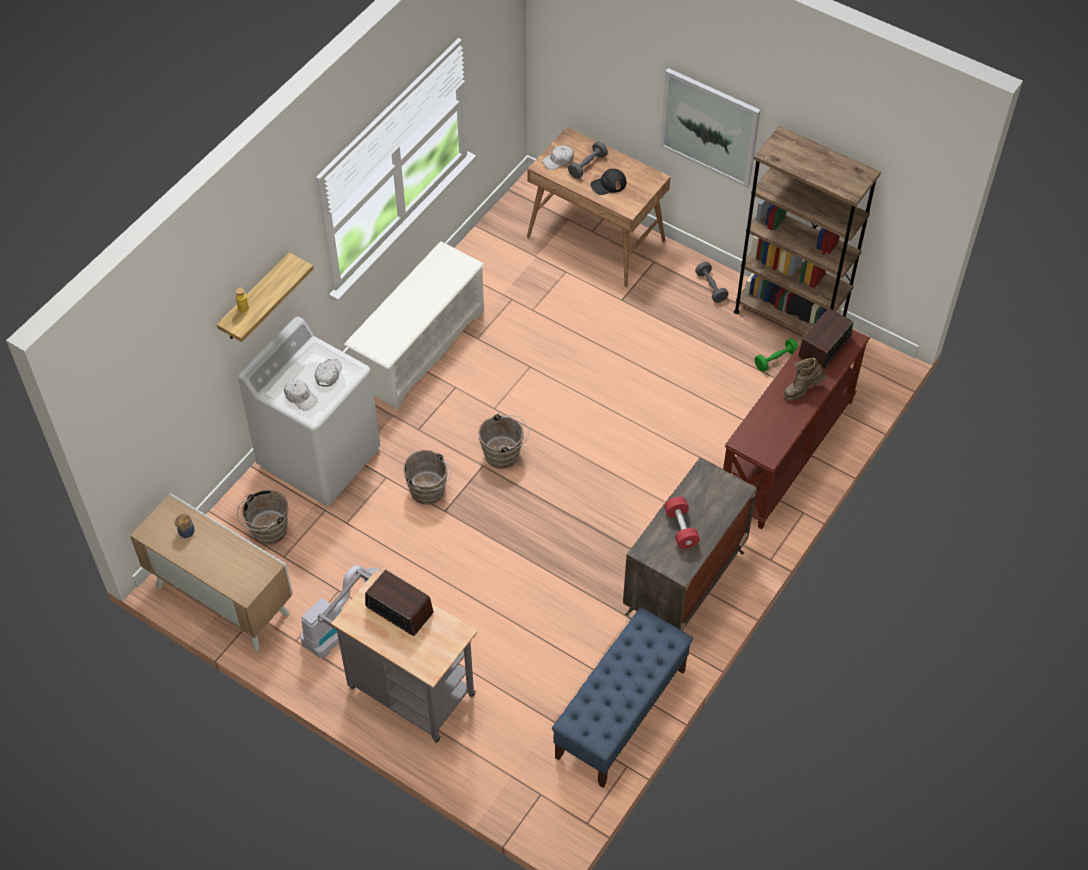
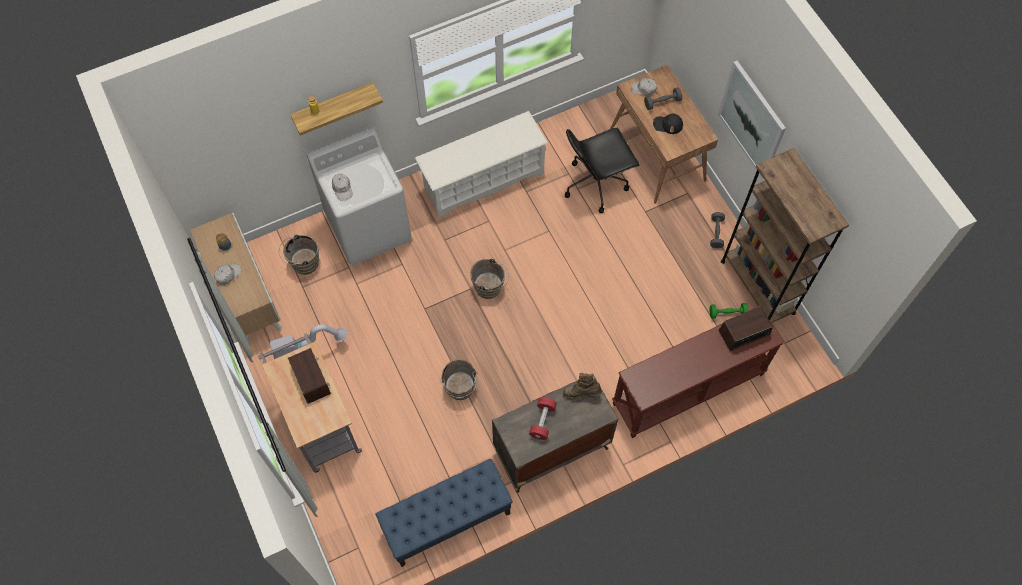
camera: 30 degrees right, 10 degrees up
white cap [315,359,342,387] -> white cap moved to [214,263,241,285]
brown bucket [403,450,451,505] -> brown bucket moved to [440,359,478,400]
brown boot [783,358,826,401] -> brown boot moved to [563,373,602,400]
none -> black office chair [565,128,640,213]

